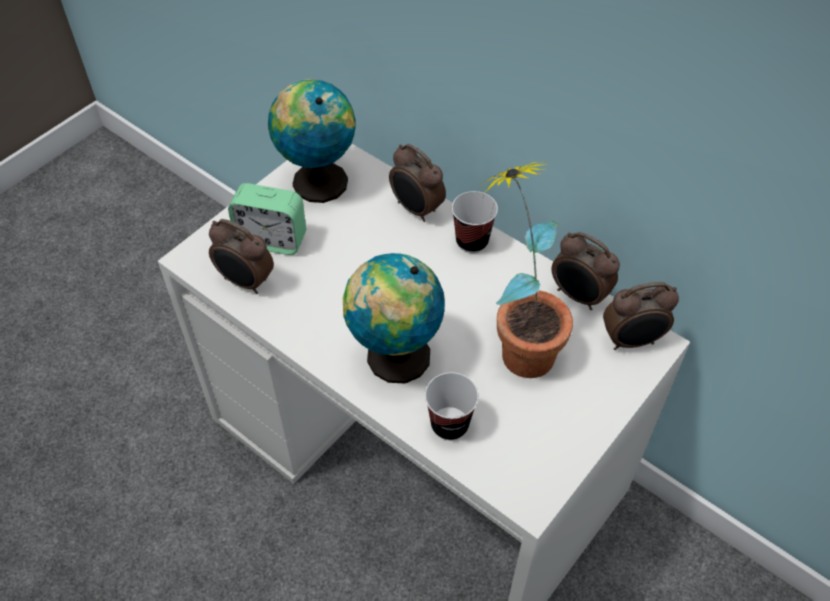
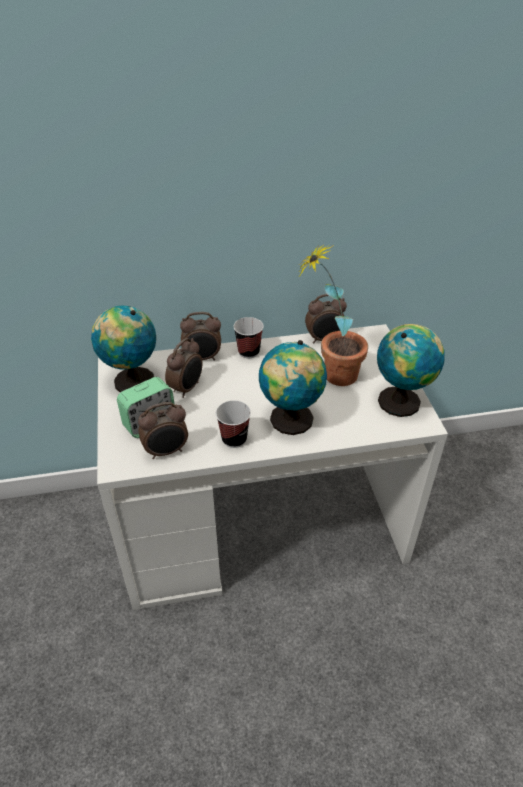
camera: 50 degrees left, 10 degrees down
cup [425,372,479,440] -> cup moved to [216,400,251,448]
alarm clock [603,282,679,350] -> alarm clock moved to [165,338,202,398]
none -> globe [377,324,445,417]

